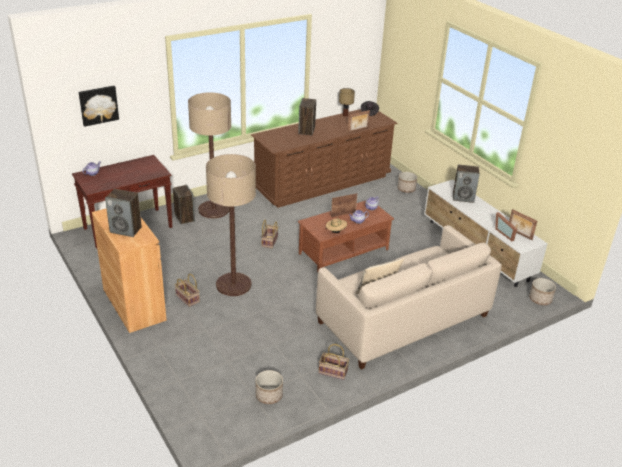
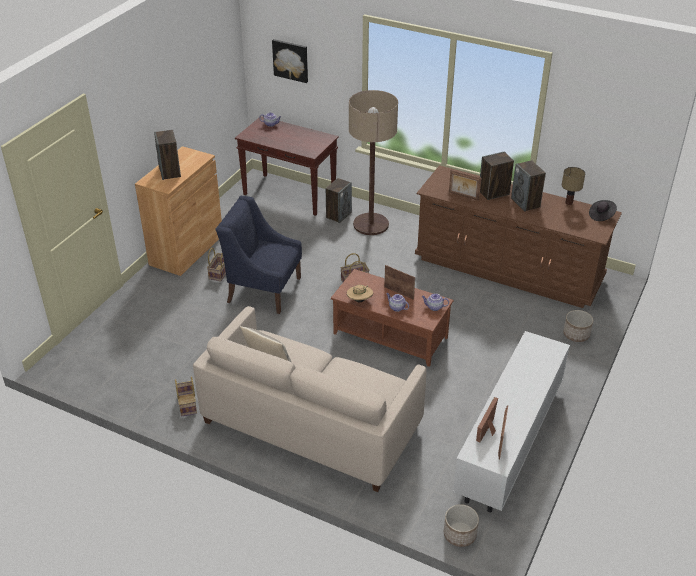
camera: 60 degrees right, 5 degrees up
floor lamp [206,154,256,296] -> blue armchair [215,196,302,314]
planter [256,370,283,404] -> none
picture frame [348,110,370,133] -> picture frame moved to [449,170,481,201]
speaker [453,165,480,203] -> speaker moved to [511,160,546,212]

